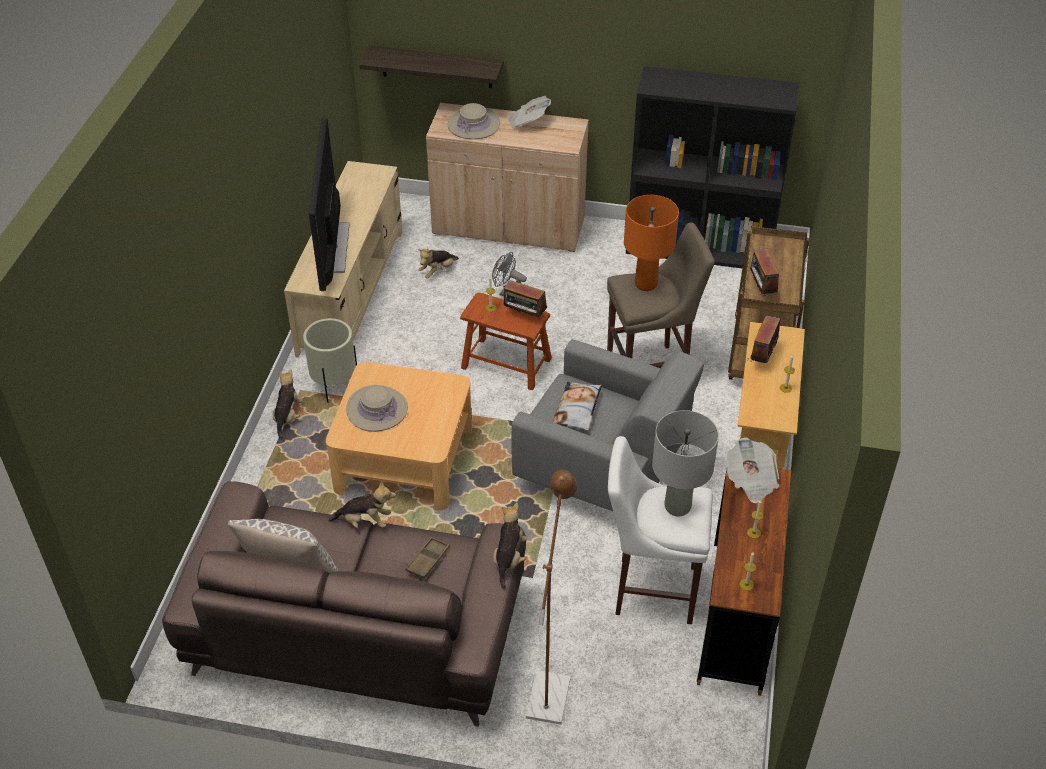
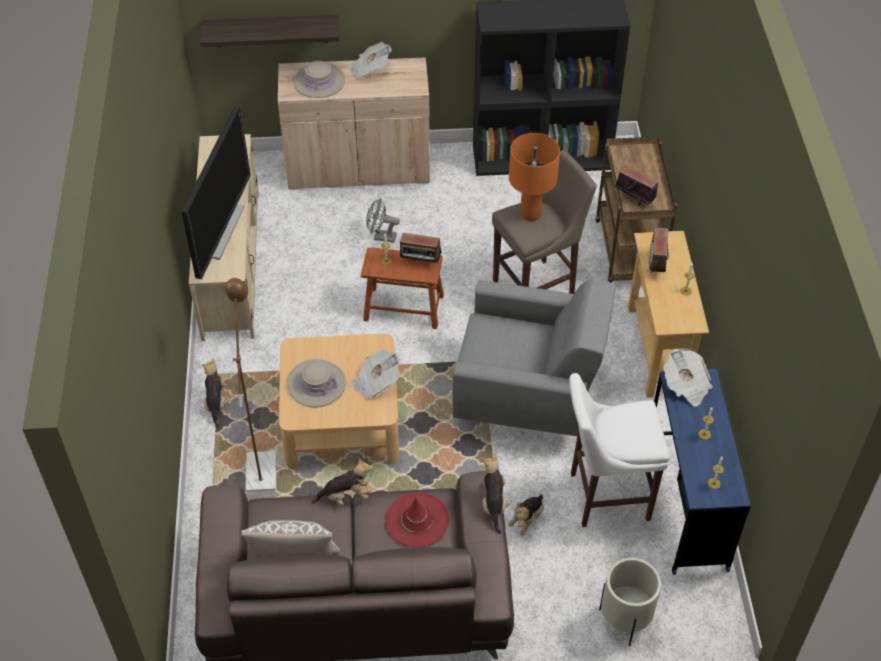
camera: 15 degrees left, 5 degrees up
beige planter [303,318,357,403] -> beige planter moved to [599,558,661,646]
television [309,118,350,292] -> television turned 150 degrees counterclockwise [182,106,250,279]
brown tray [406,537,450,579] -> red hat [385,492,449,547]
plush toy [418,249,459,279] -> plush toy moved to [508,494,544,536]
brown floor lamp [526,470,577,725] -> brown floor lamp moved to [225,278,277,492]
pillow [553,382,602,431] -> none
grey table lamp [652,410,719,517] -> none
brown desk [697,468,791,696] -> blue desk [654,369,751,575]
radio [750,249,779,296] -> radio turned 150 degrees clockwise [615,166,658,206]
none -> newspaper [350,349,400,400]

